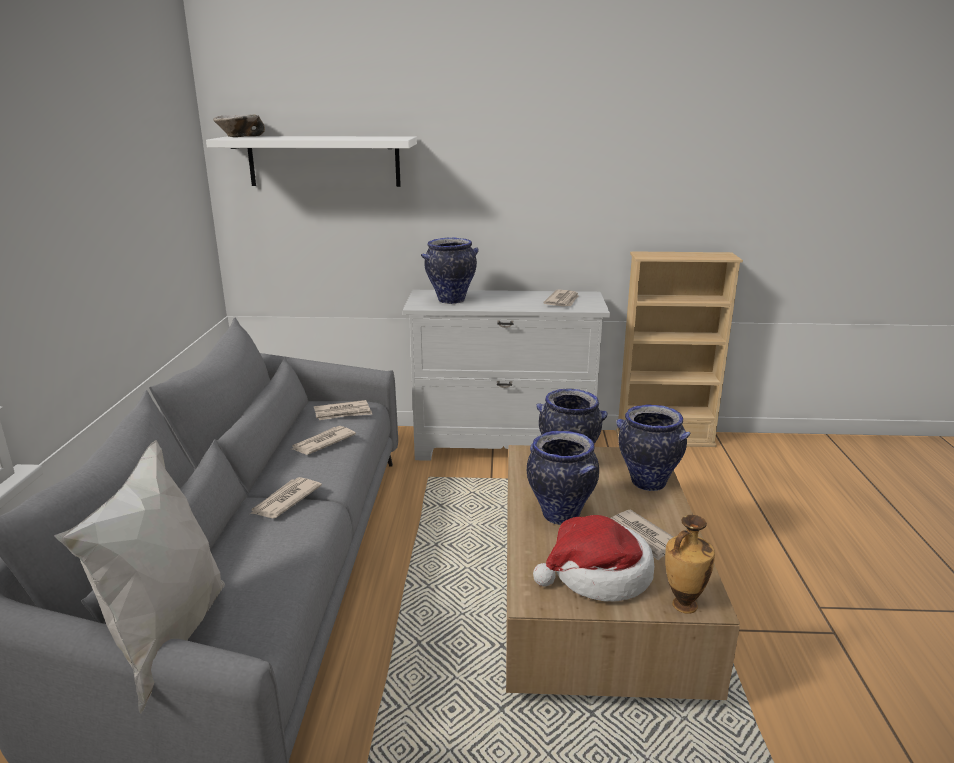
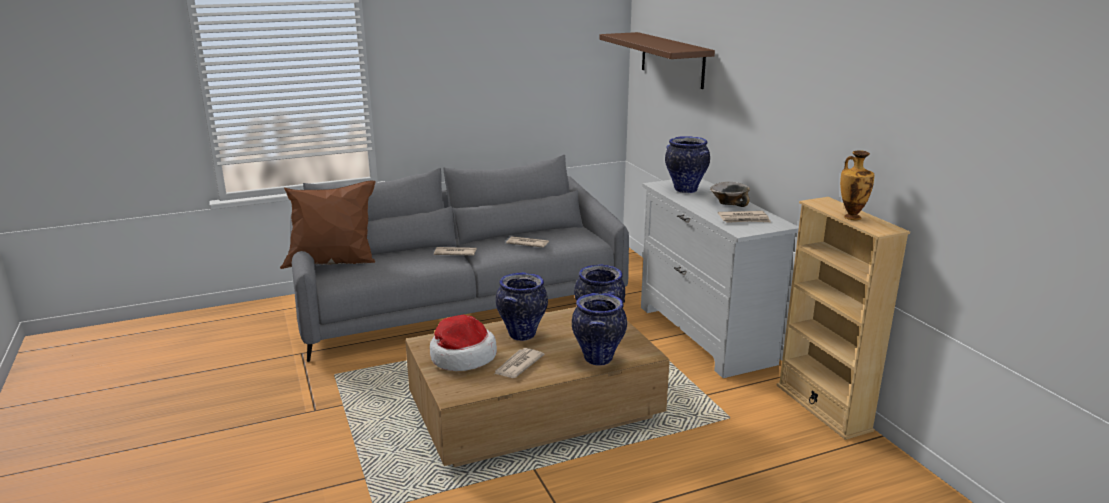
camera: 65 degrees right, 0 degrees up
white pillow [54,440,225,714] -> brown pillow [280,181,375,269]
white shelf [206,136,417,187] -> brown shelf [599,32,715,89]
bowl [213,114,265,137] -> bowl moved to [710,182,750,207]
newspaper [314,400,372,420] -> none
vase [665,515,715,614] -> vase moved to [840,150,874,220]

